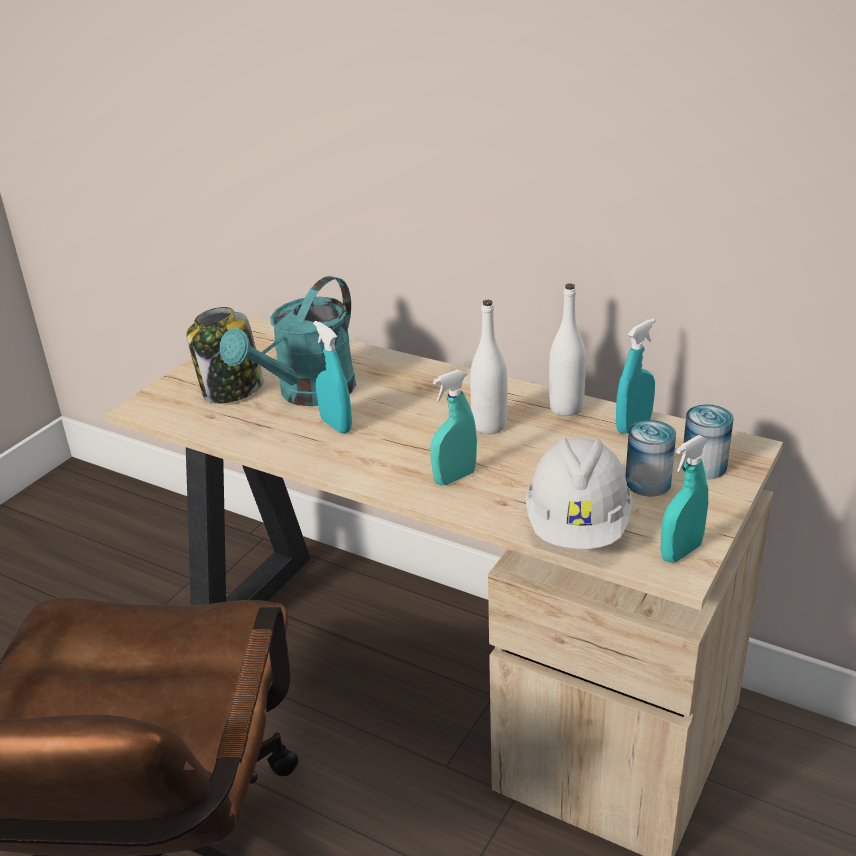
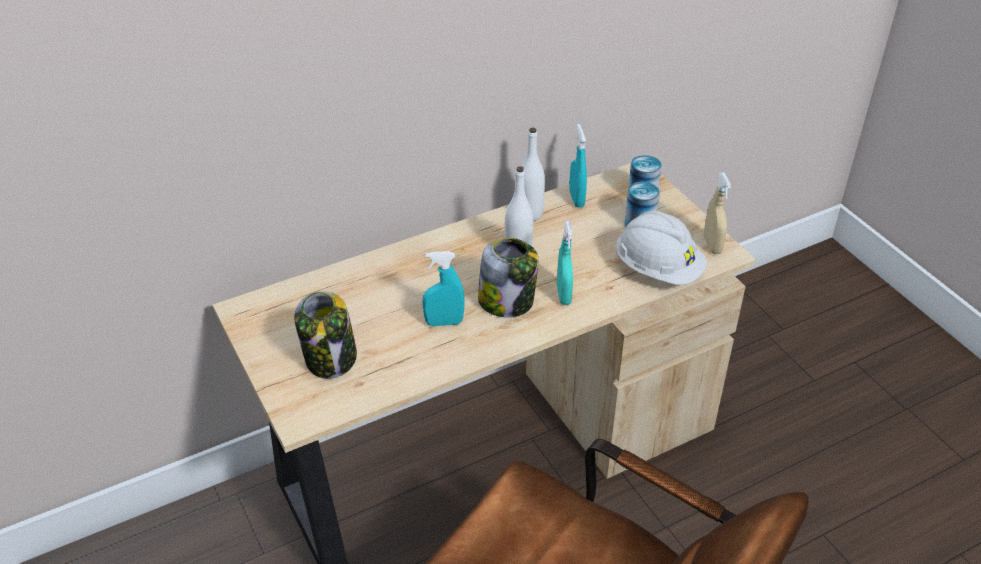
camera: 60 degrees left, 10 degrees up
turquoise watering can [220,276,356,406] -> none
turquoise spray bottle [660,435,708,563] -> beige spray bottle [704,172,731,254]
none -> jar [478,238,538,318]

